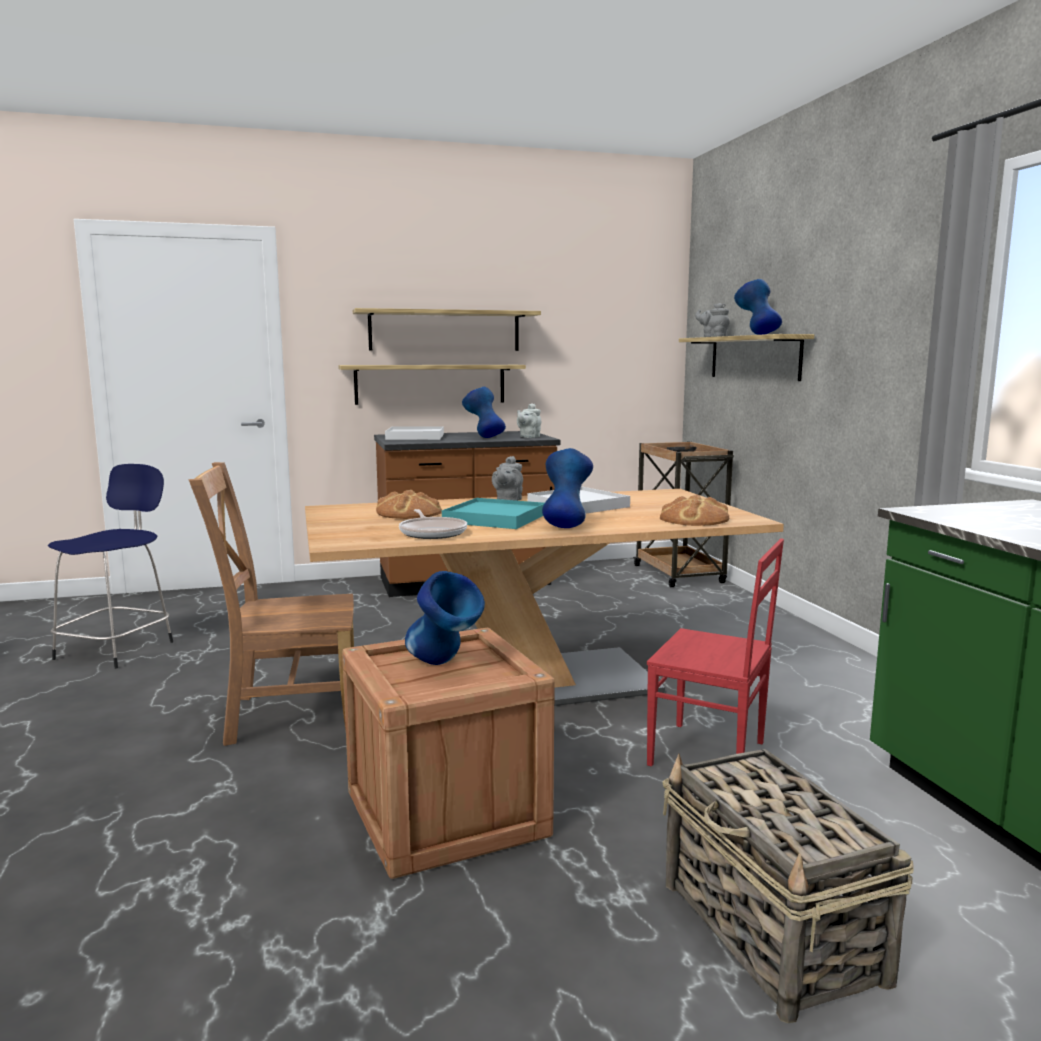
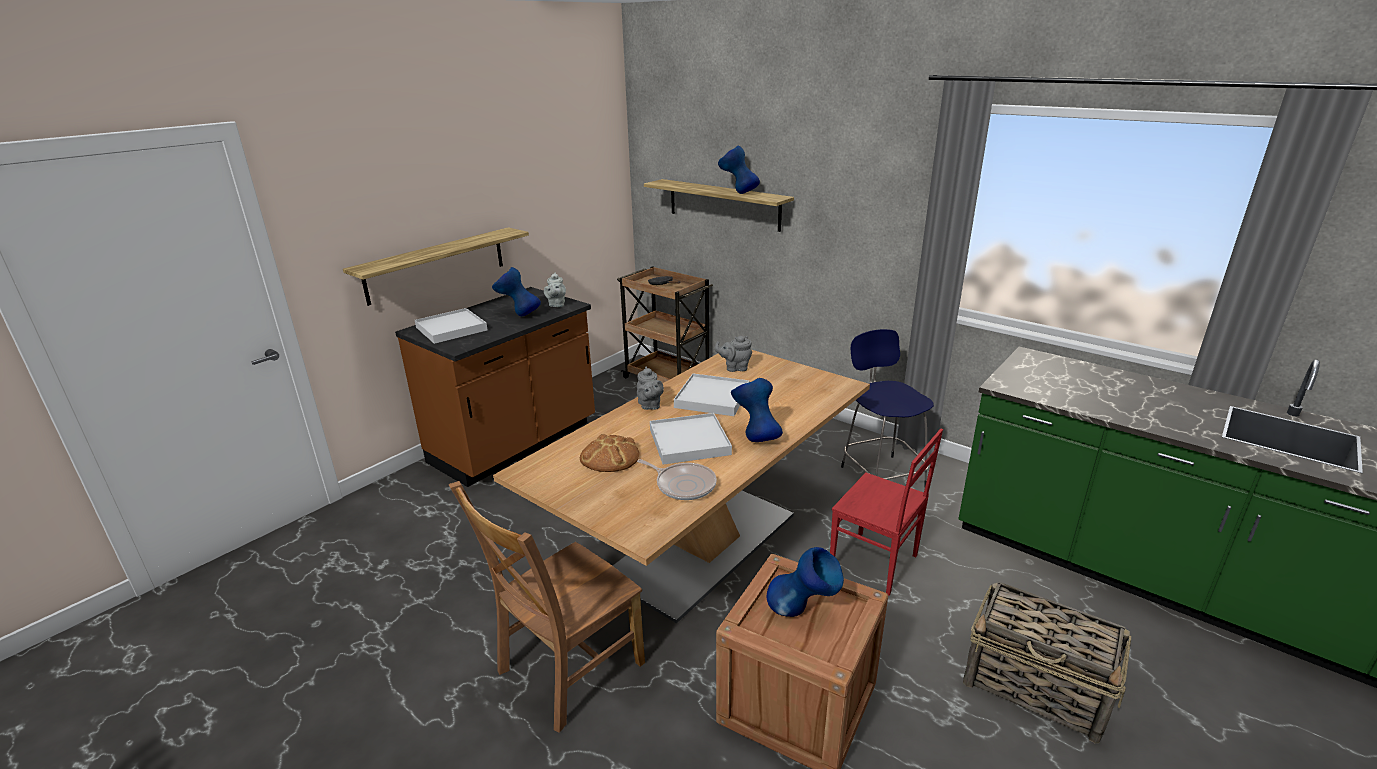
camera: 35 degrees left, 15 degrees up
blue stool [48,464,173,669] -> blue stool moved to [841,329,934,488]
shelf [353,308,541,351] -> none
turquoise tray [442,498,544,529] -> white tray [650,413,732,465]
red chair [647,538,784,766] -> red chair turned 45 degrees clockwise [830,429,943,595]
bread [660,494,729,526] -> none
grey teapot [695,303,730,337] -> grey teapot moved to [715,336,752,372]

